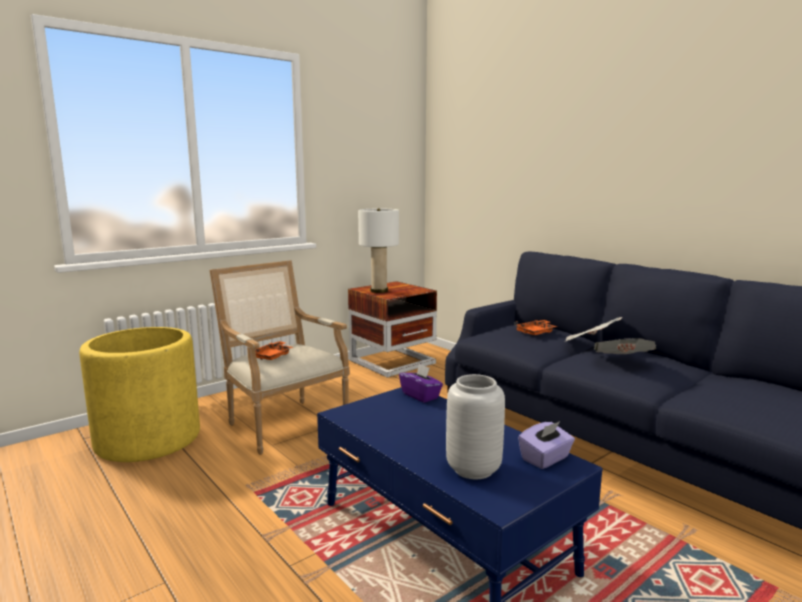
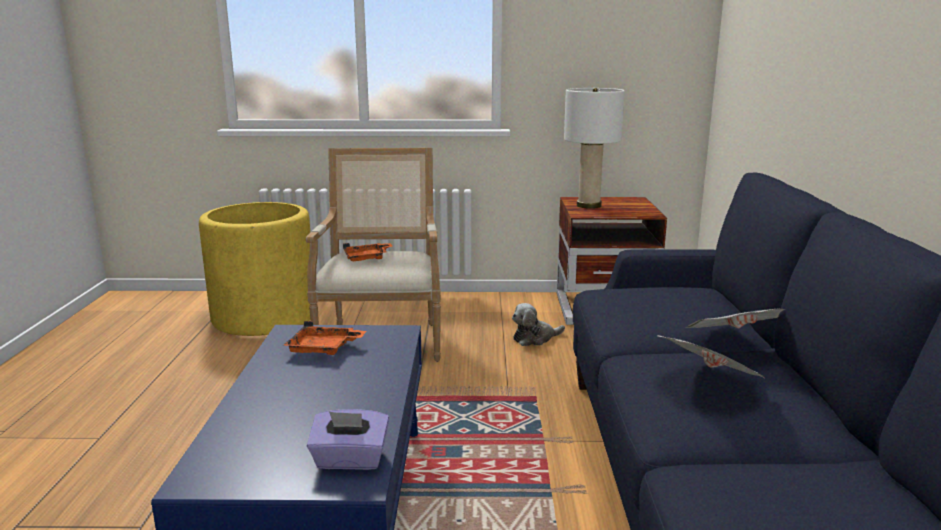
camera: 40 degrees right, 5 degrees up
purple tissue box [399,363,443,403] -> none
grey vase [446,374,505,479] -> none
orange tray [514,320,557,335] -> orange tray moved to [284,321,366,355]
none -> plush toy [512,303,565,346]

